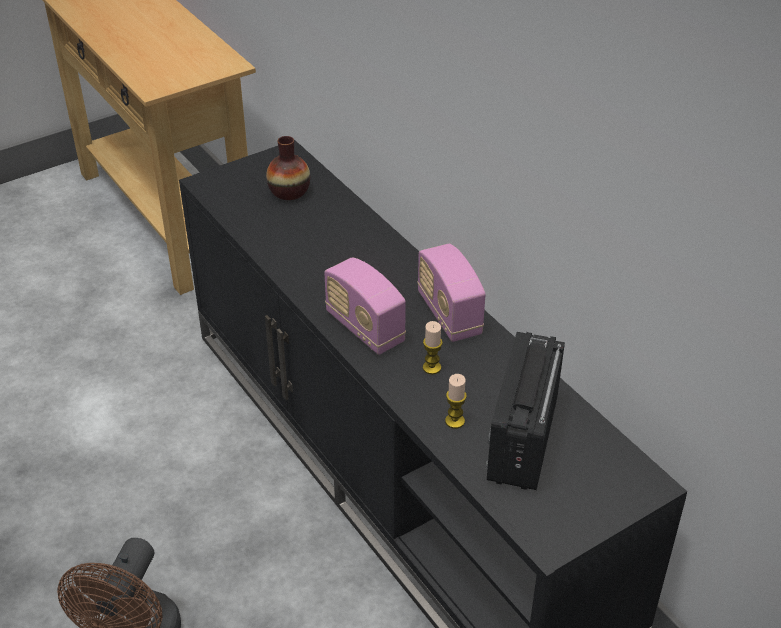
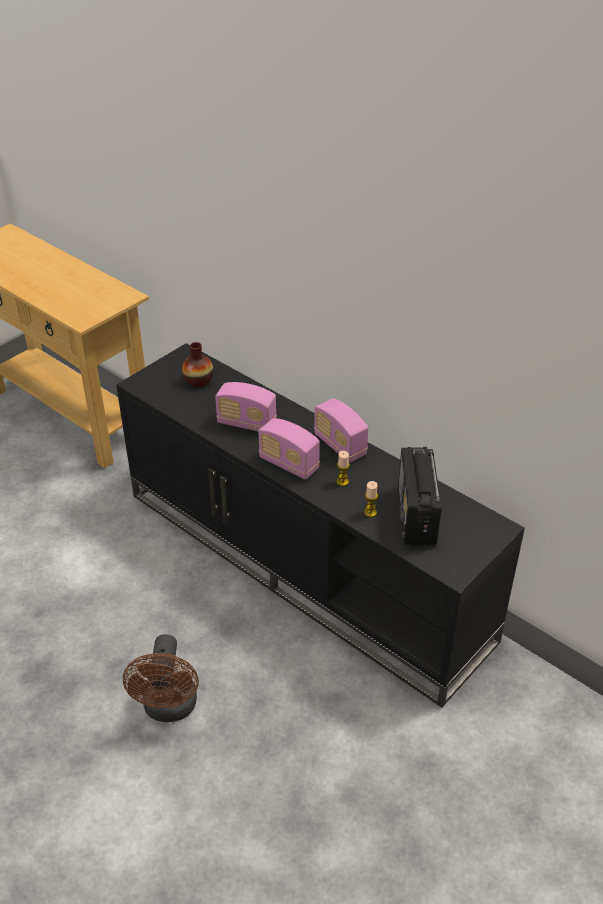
camera: 15 degrees left, 0 degrees up
none -> radio [215,382,277,432]

